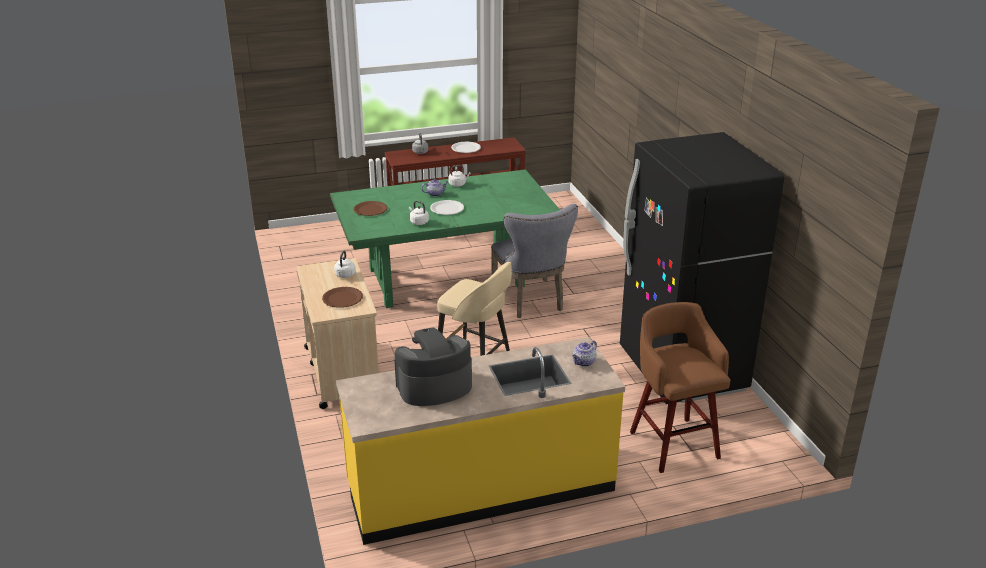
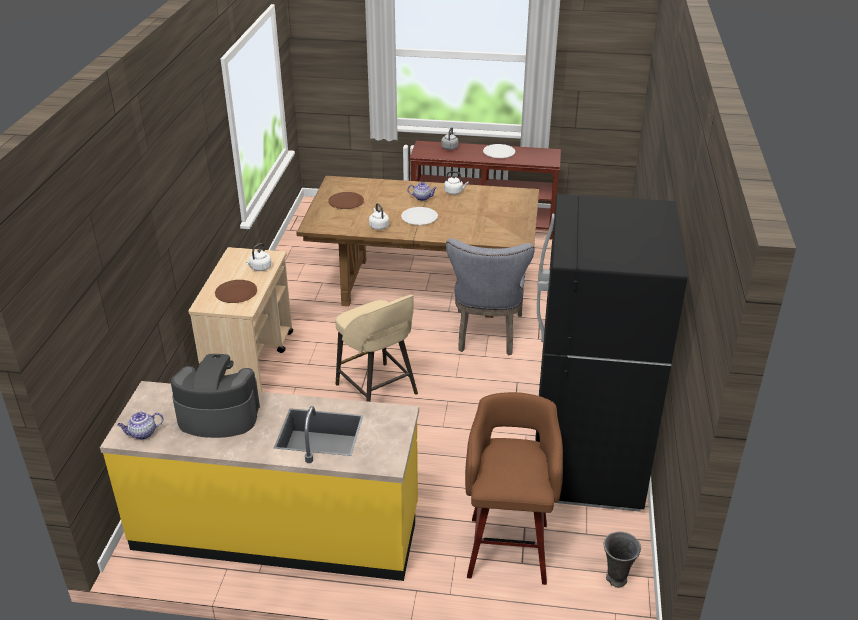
camera: 25 degrees right, 5 degrees up
green dining table [330,169,560,308] -> brown dining table [296,175,539,318]
teapot [572,340,597,367] -> teapot moved to [117,412,164,440]
none -> grey vase [604,532,641,588]

